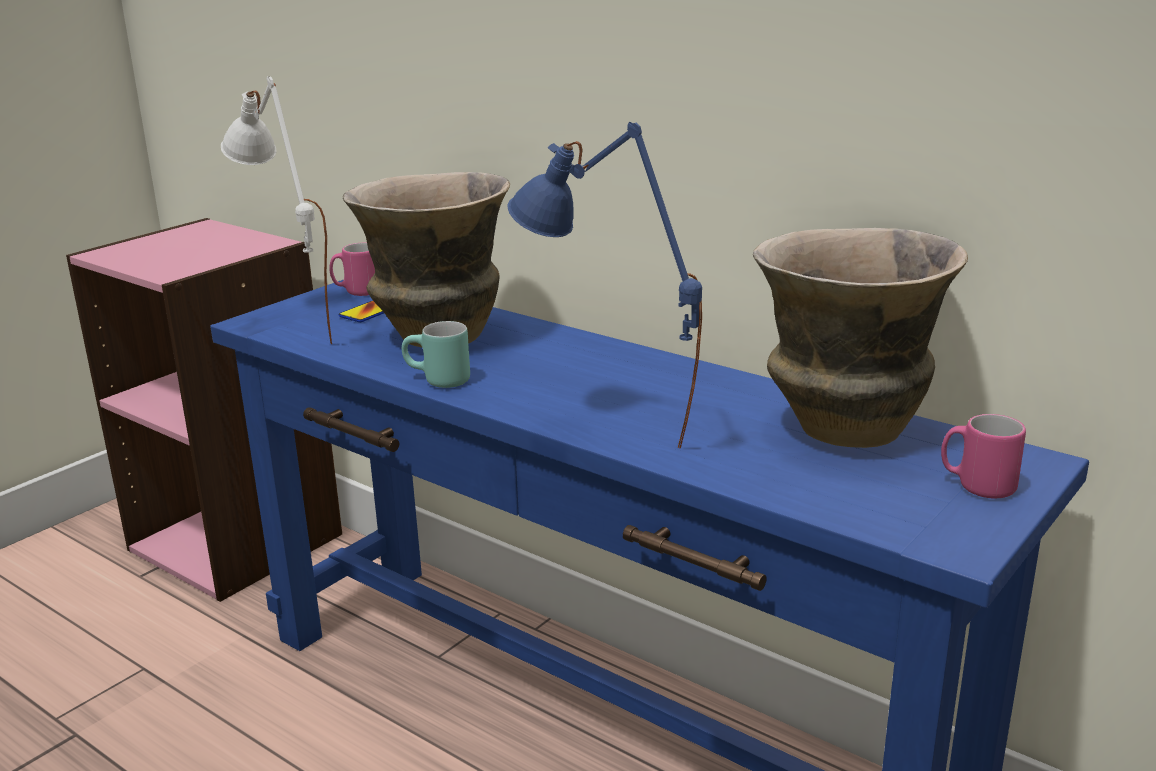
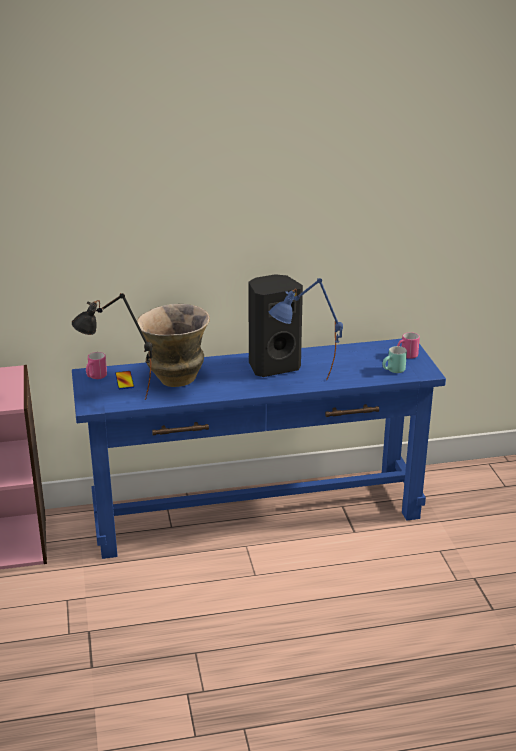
camera: 50 degrees left, 5 degrees up
white table lamp [221,76,332,344] -> black table lamp [72,293,152,398]
turquoise mug [402,321,470,388] -> turquoise mug moved to [382,346,407,373]
vase [753,228,968,448] -> none
none -> black speaker [248,274,303,377]

